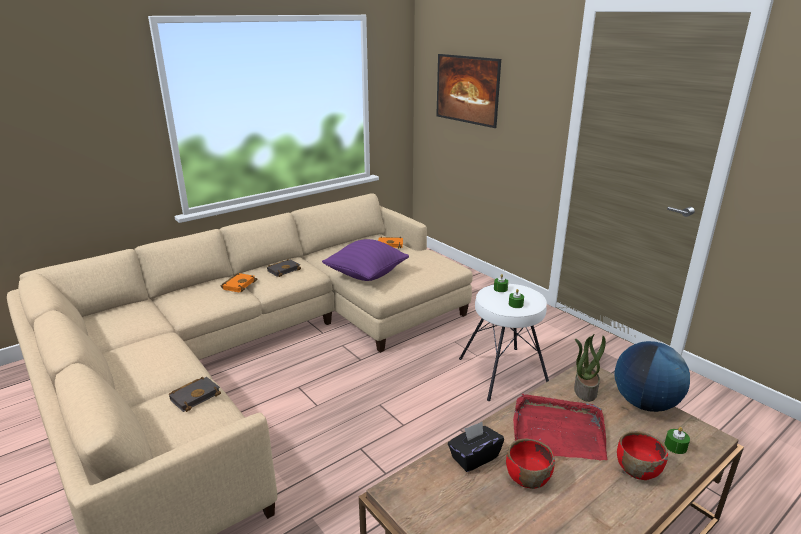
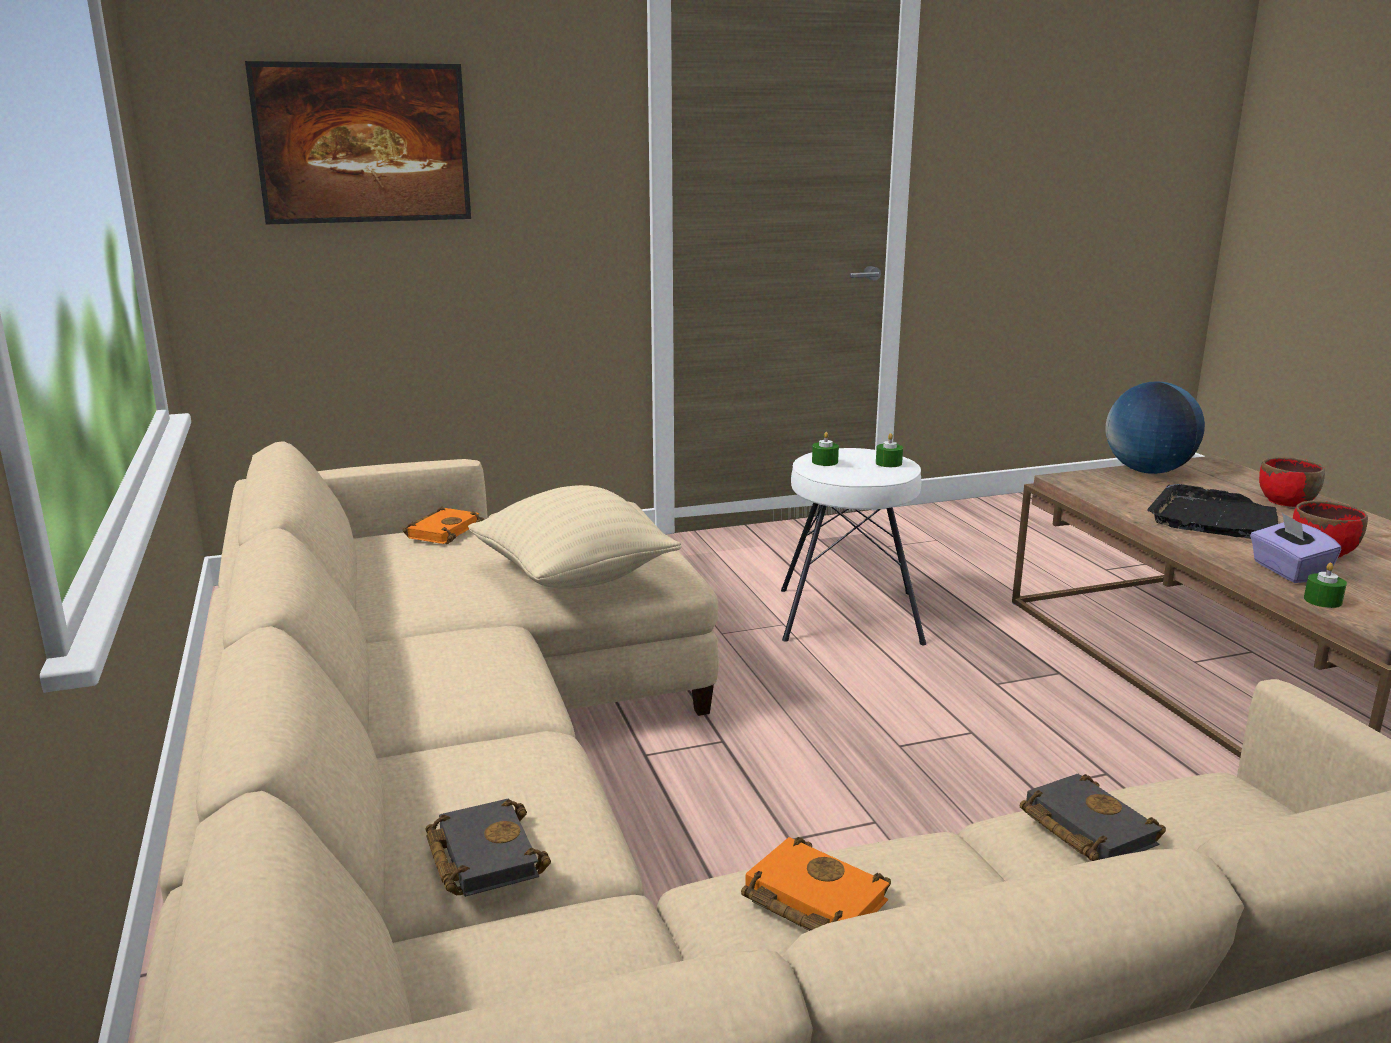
camera: 70 degrees left, 5 degrees down
orange book [221,273,257,293] -> orange book moved to [741,837,891,931]
black book [267,259,301,277] -> black book moved to [425,798,551,897]
purple pillow [322,239,409,281] -> beige pillow [468,485,682,589]
black tissue box [448,422,504,472] -> purple tissue box [1250,513,1342,583]
red tray [513,394,607,460] -> black tray [1147,484,1278,539]
potted plant [574,334,606,402] -> none
green candle [665,427,690,454] -> green candle moved to [1304,563,1347,608]

